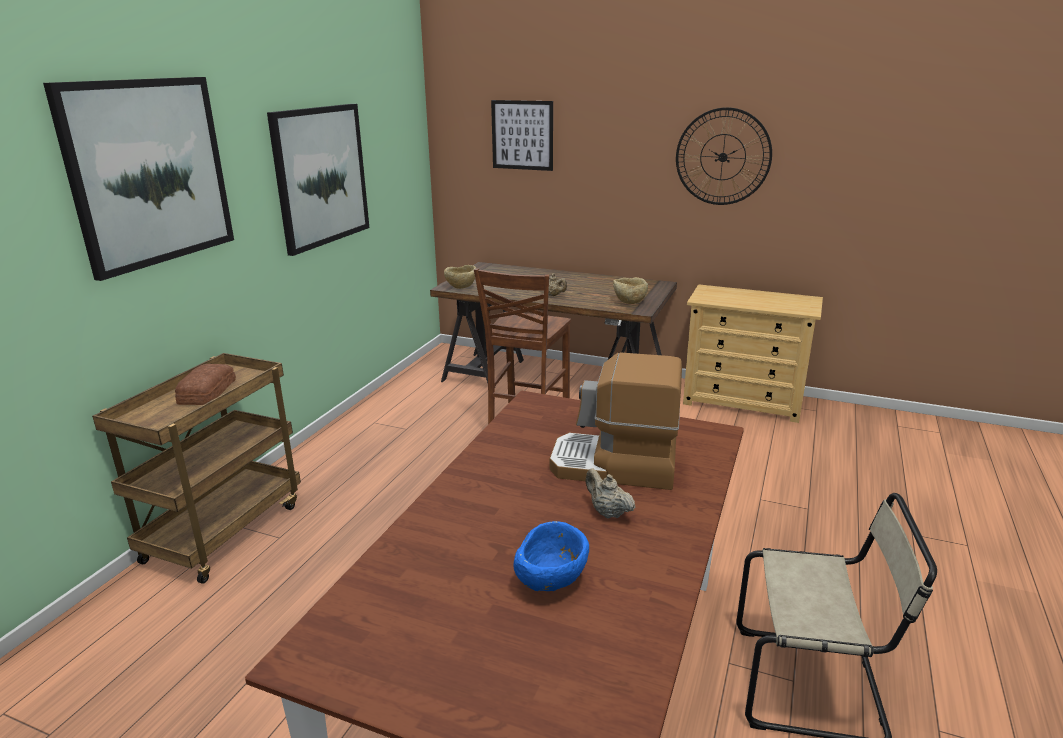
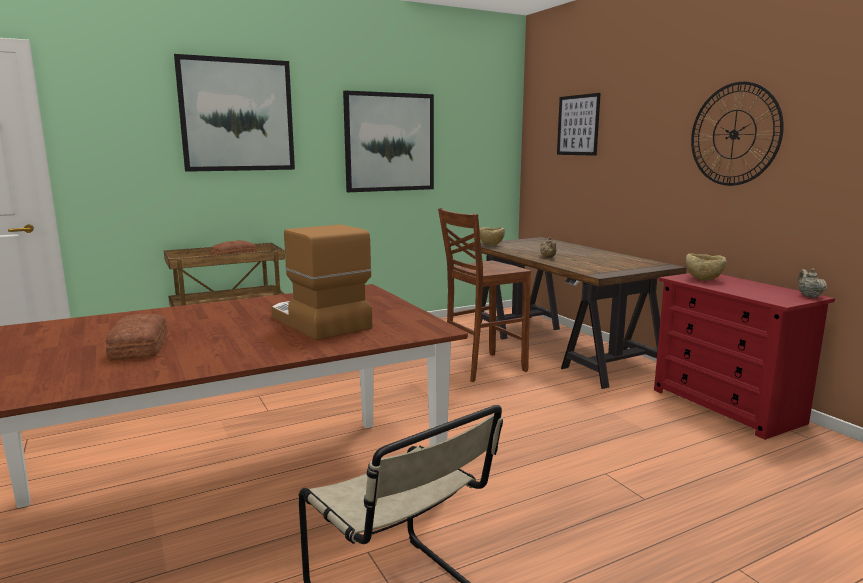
camera: 40 degrees right, 10 degrees down
blue bowl [514,521,589,591] -> bread [106,314,168,361]
beige teapot [586,469,635,518] -> beige teapot moved to [798,268,827,298]
beige bowl [613,277,648,304] -> beige bowl moved to [686,254,727,281]
beige dresser [683,284,823,423] -> red dresser [654,273,835,440]

